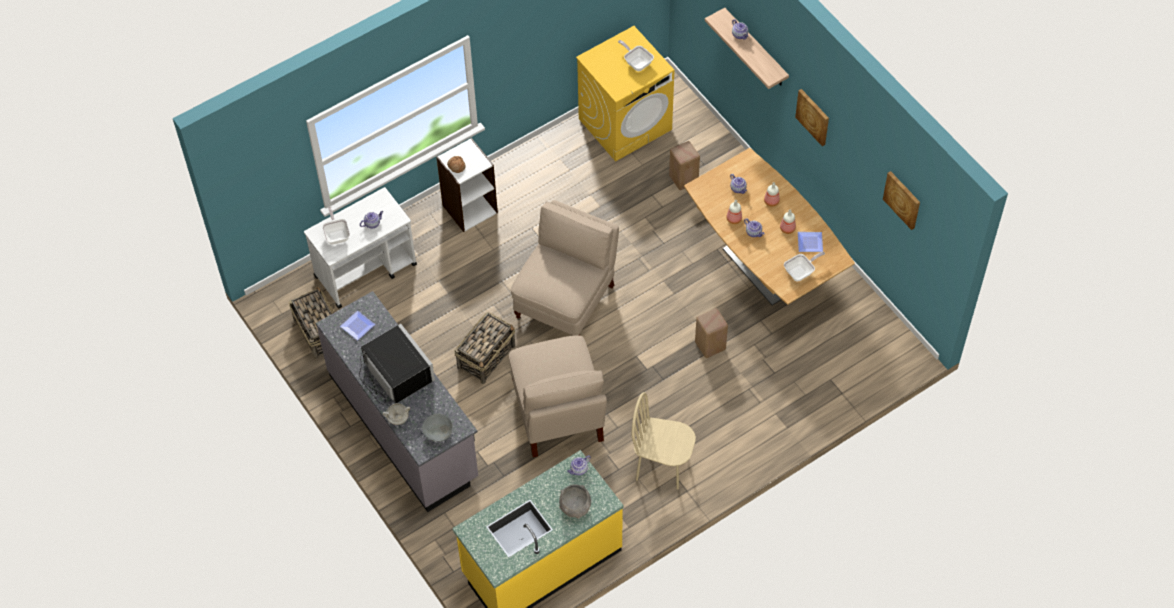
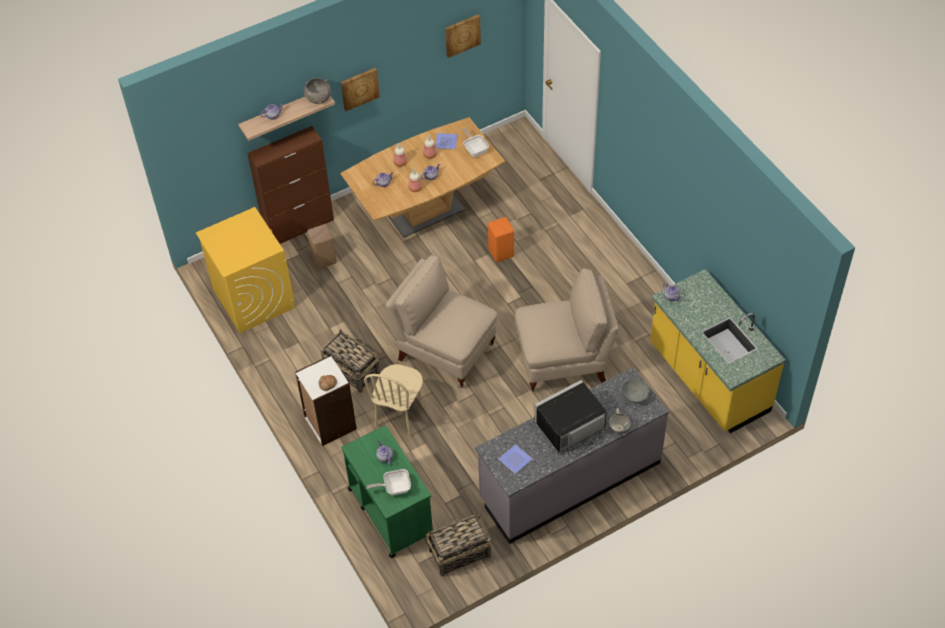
camera: 85 degrees left, 5 degrees down
white cart [304,187,417,308] -> green cart [341,425,433,558]
basket [454,312,515,384] -> basket moved to [320,329,380,393]
grey bowl [559,484,591,519] -> grey bowl moved to [304,78,332,104]
frying pan [618,40,654,71] -> none
beige chair [632,392,696,489] -> beige chair moved to [364,364,424,437]
beige stool [695,308,728,358] -> orange stool [488,217,514,262]
none -> brown cabinet [247,126,334,244]

